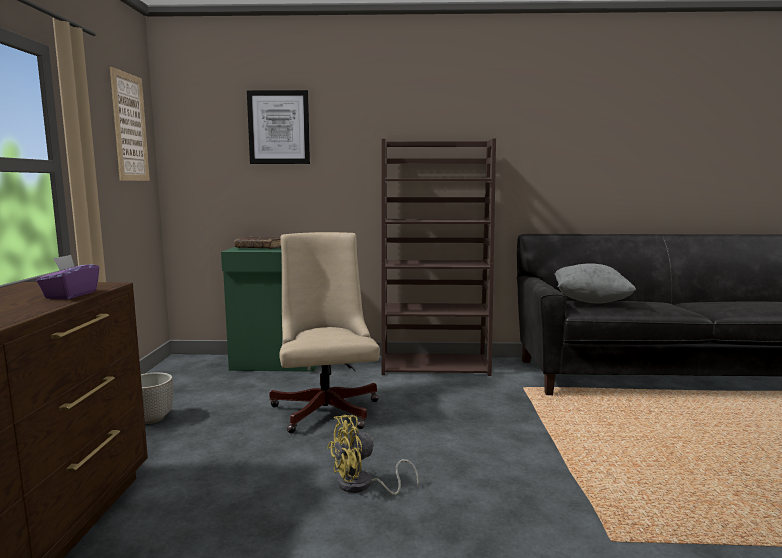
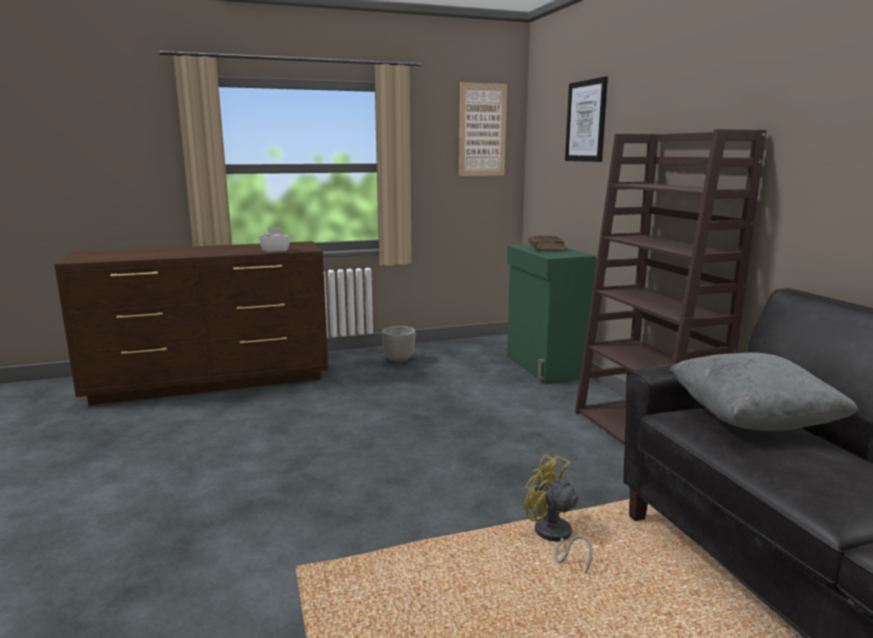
camera: 70 degrees right, 5 degrees up
purple tissue box [36,255,99,299] -> white tissue box [259,227,290,252]
beige office chair [270,232,380,433] -> none
yellow fan [327,415,419,495] -> yellow fan moved to [524,455,593,574]

